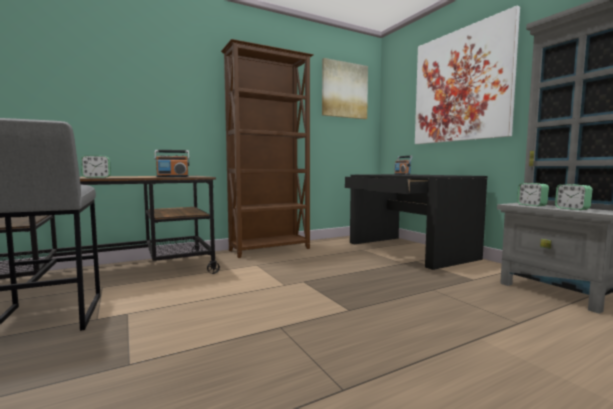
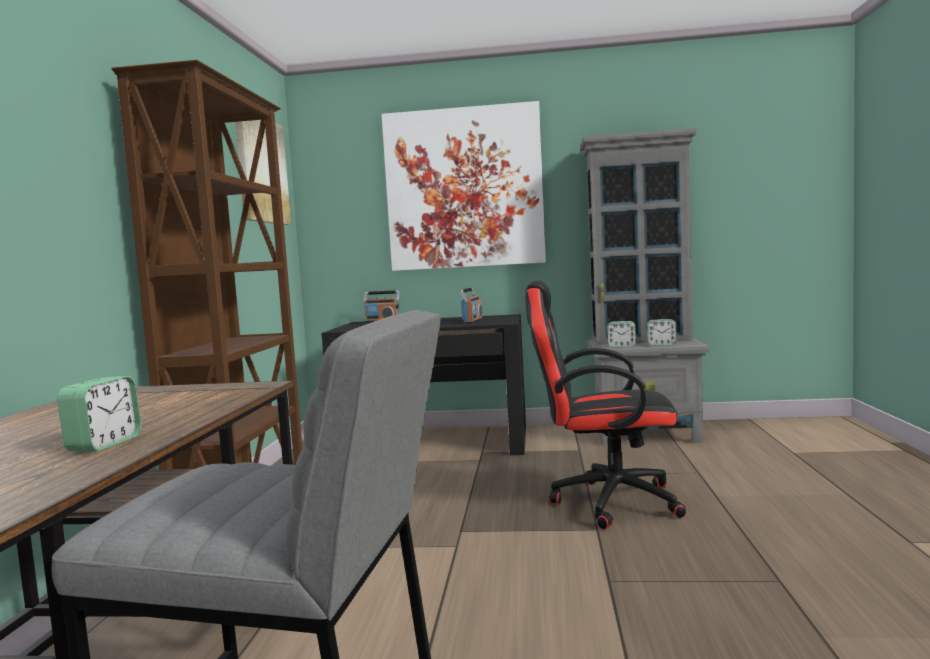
camera: 55 degrees left, 0 degrees up
radio [154,150,190,177] -> radio moved to [459,288,482,324]
none -> black office chair [525,280,686,529]

